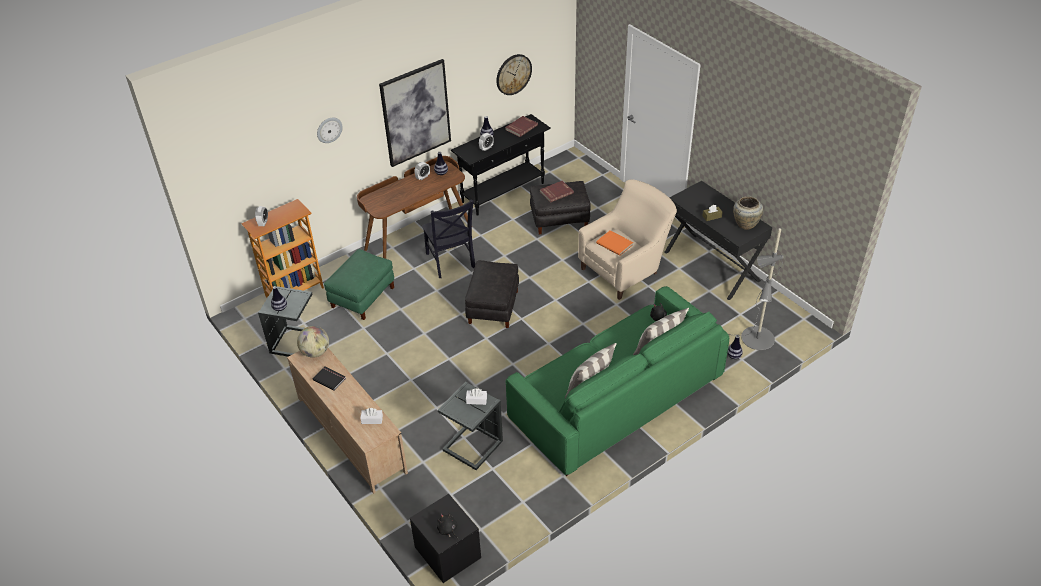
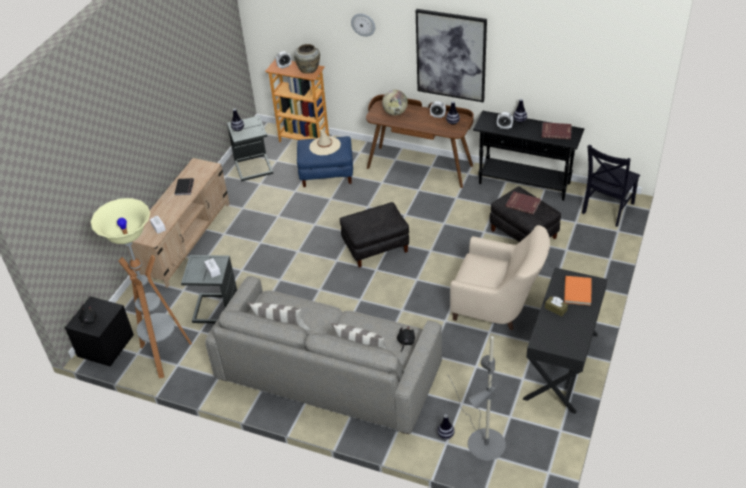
camera: 60 degrees right, 0 degrees up
globe [297,326,329,358] -> globe moved to [382,90,408,115]
green ottoman [324,249,394,320] -> blue ottoman [297,136,353,187]
black chair [422,199,475,278] -> black chair moved to [582,145,640,227]
wall clock [496,54,532,95] -> none
green sofa [506,286,729,476] -> grey sofa [205,276,442,434]
orange book [596,230,633,256] -> orange book moved to [564,276,592,305]
beige vase [733,196,763,230] -> beige vase moved to [294,44,320,74]
none -> floor lamp [90,198,192,378]
none -> beige hat [309,129,341,155]

